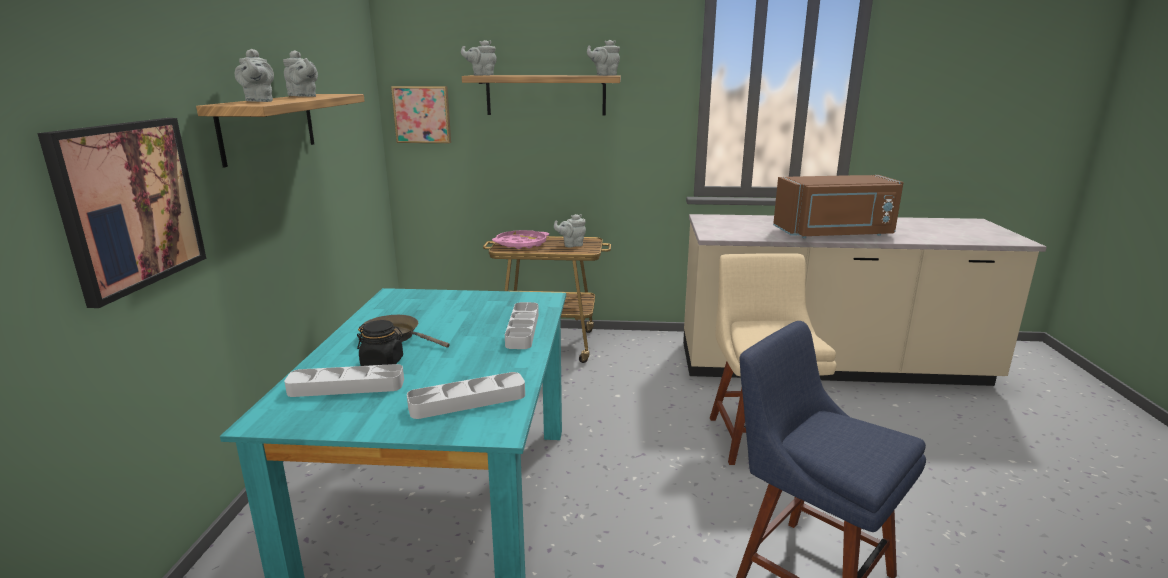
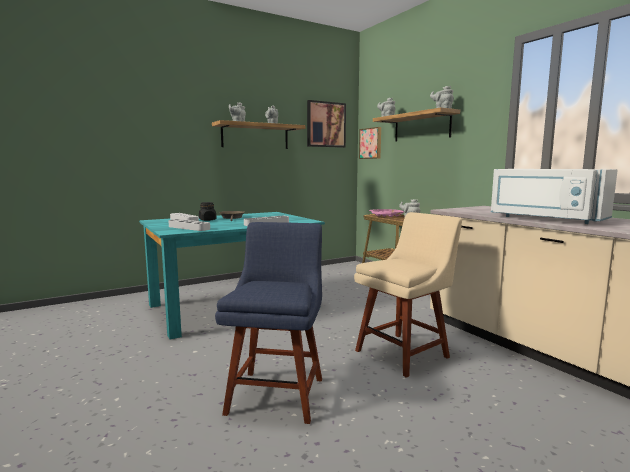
camera: 55 degrees right, 10 degrees down
picture [37,118,206,308] -> picture moved to [307,100,346,148]
brown microwave [773,175,904,238] -> white microwave [491,169,618,224]

